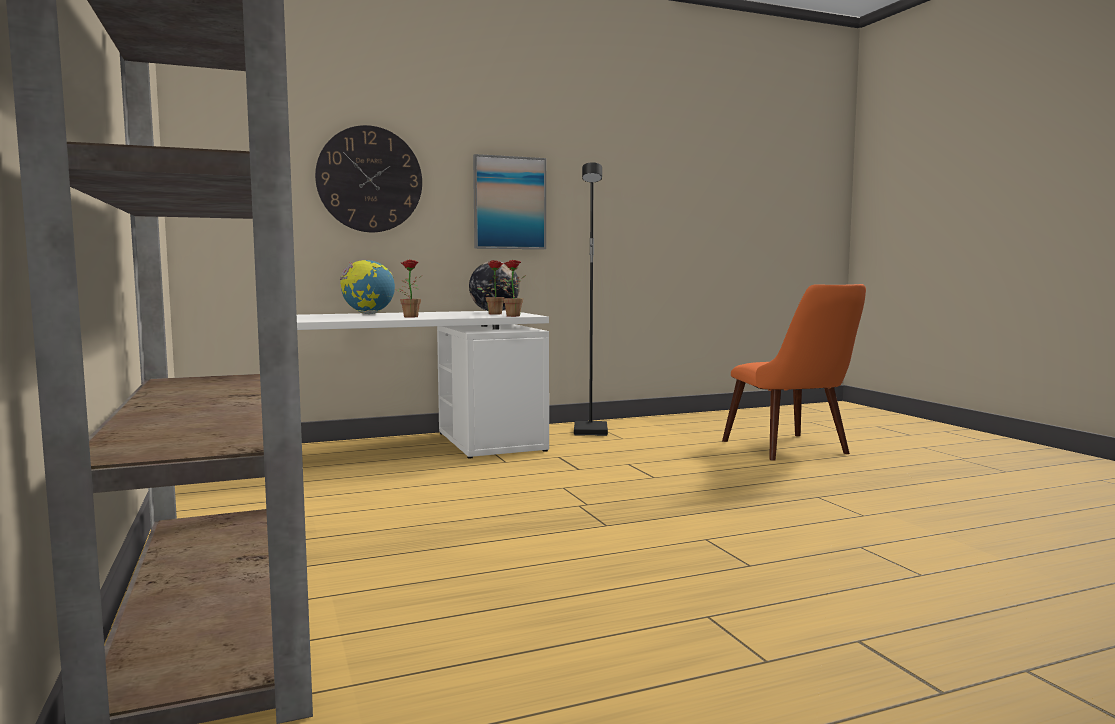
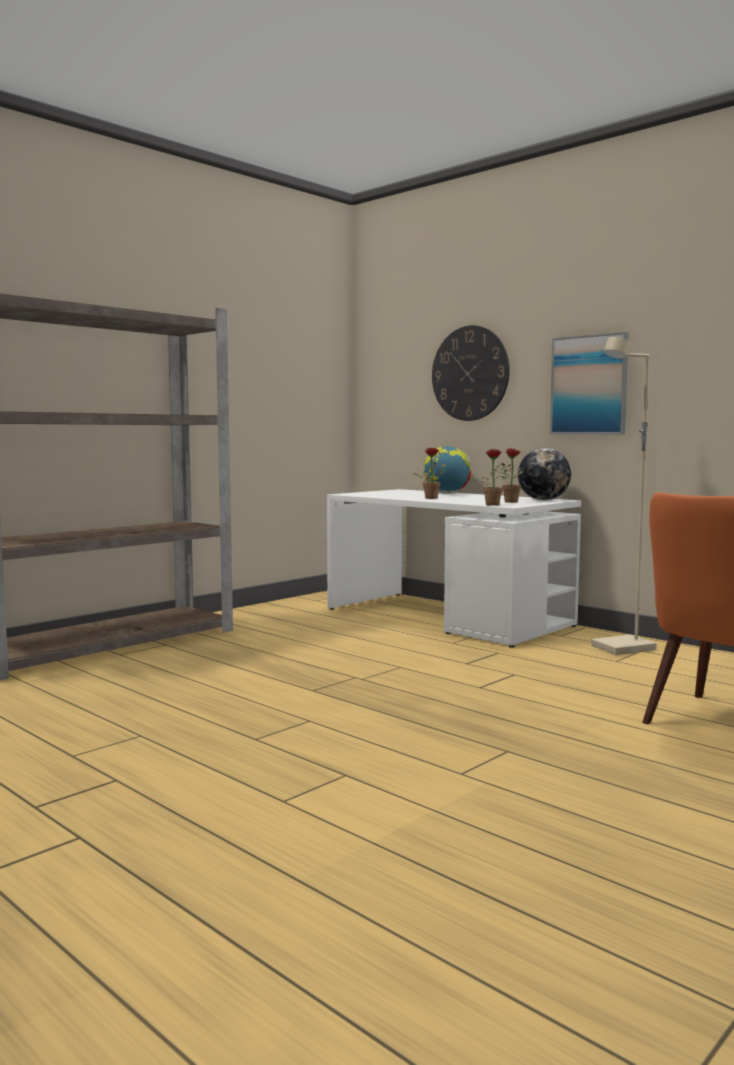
camera: 65 degrees right, 0 degrees up
black floor lamp [574,162,608,436] -> beige floor lamp [591,337,657,655]

